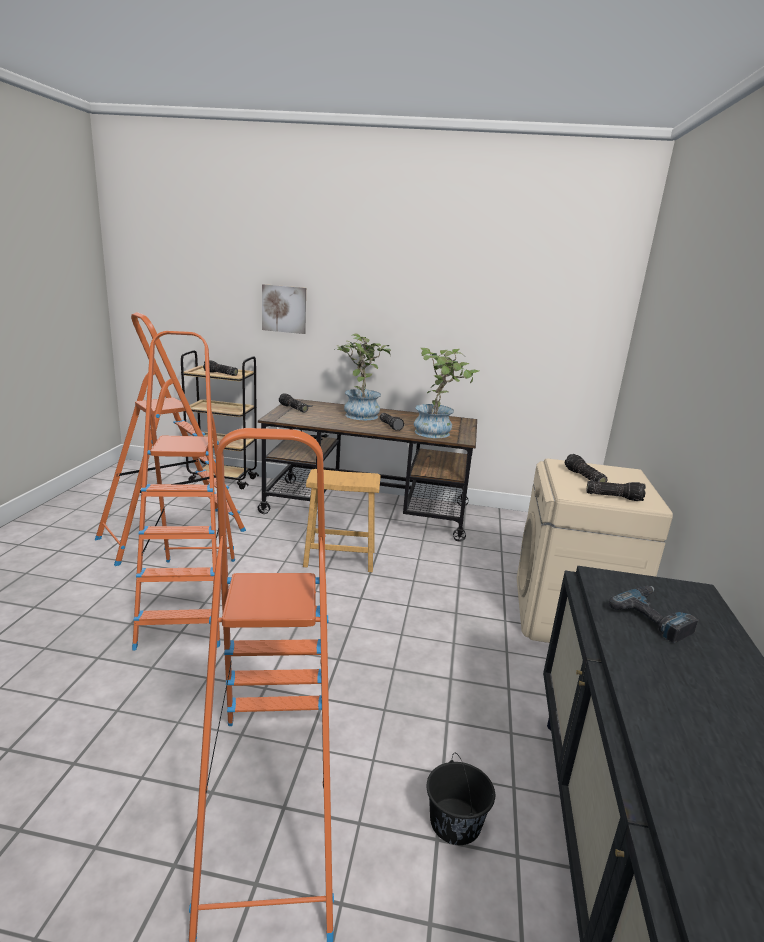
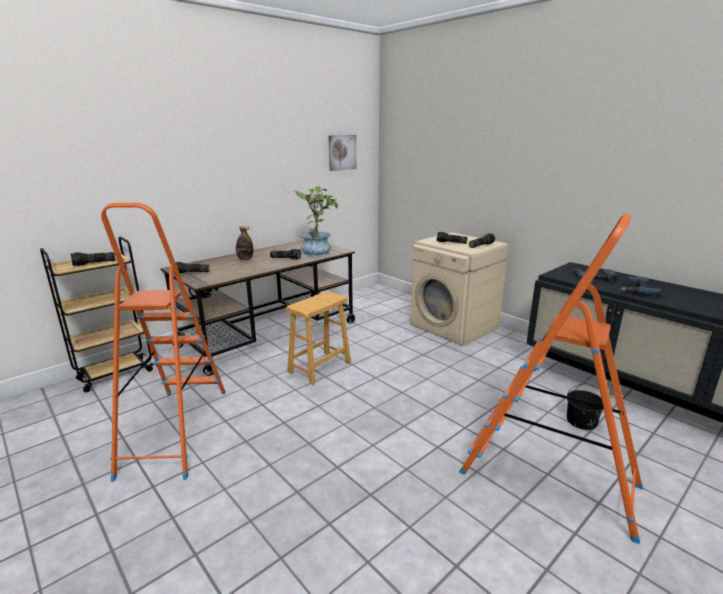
camera: 50 degrees left, 0 degrees up
orange step ladder [132,331,235,650] -> none
picture [262,284,306,334] -> picture moved to [328,135,356,171]
potted plant [333,333,391,420] -> bottle [236,226,253,260]
none -> power drill [621,276,663,296]

